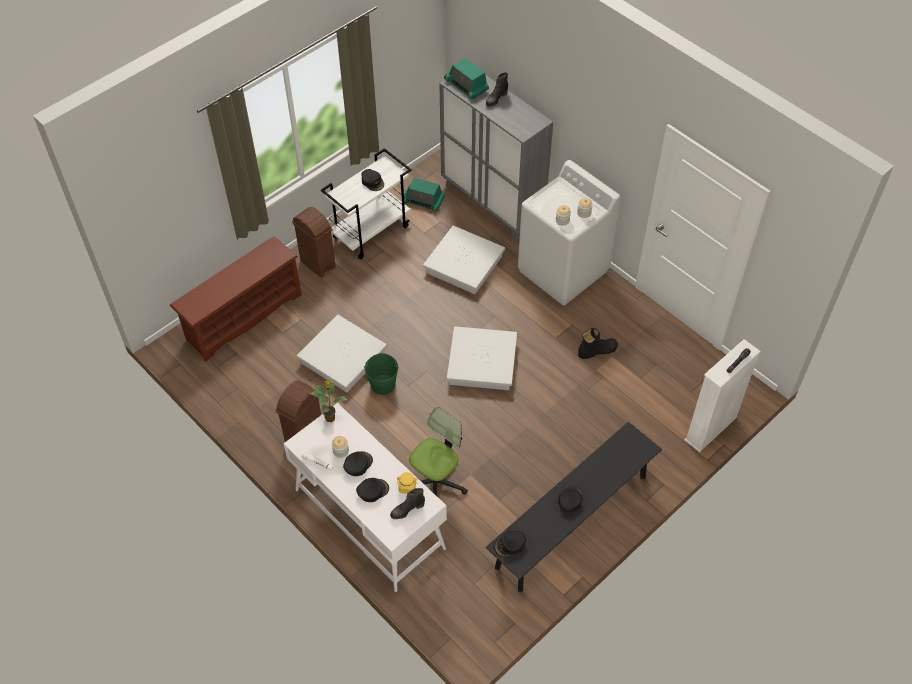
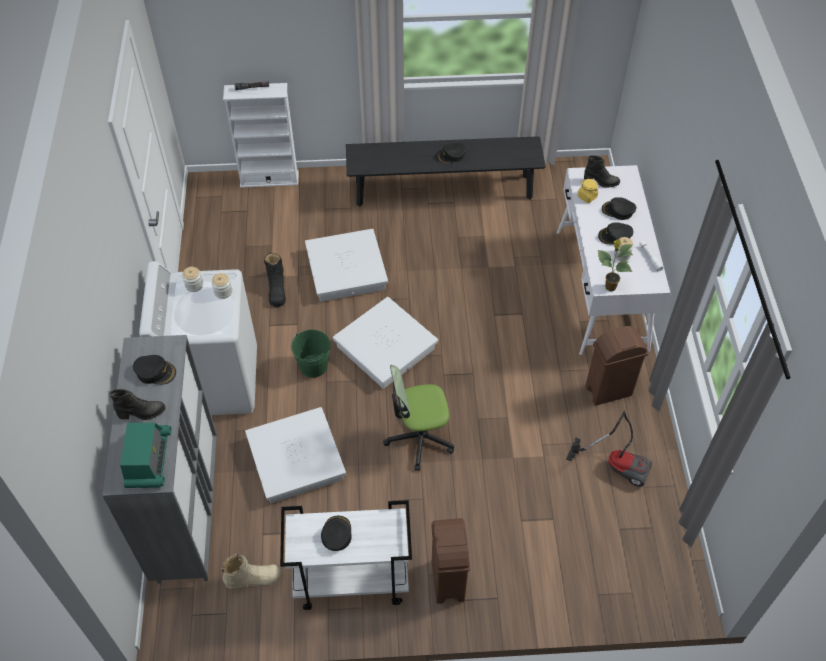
camera: 140 degrees left, 0 degrees up
brown shoe rack [170,236,302,362] -> none
white storage box [297,315,387,392] -> white storage box moved to [305,229,388,302]
green bucket [364,353,399,395] -> green bucket moved to [291,330,331,378]
radio [404,178,445,212] -> beige boot [221,554,281,590]
office chair [409,407,468,496] -> office chair moved to [383,365,454,471]
black cap [494,531,526,557] -> black cap moved to [133,355,176,385]
black boot [578,328,618,359] -> black boot turned 120 degrees counterclockwise [264,252,286,307]
none -> vacuum cleaner [566,411,652,487]

